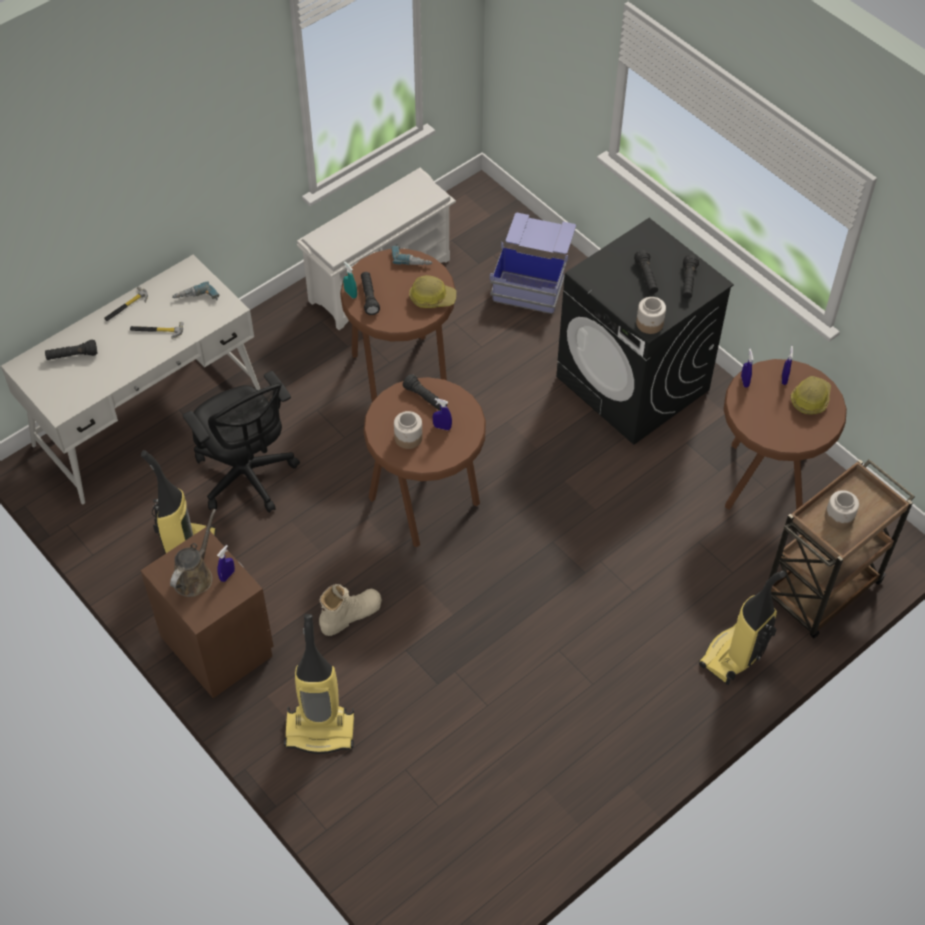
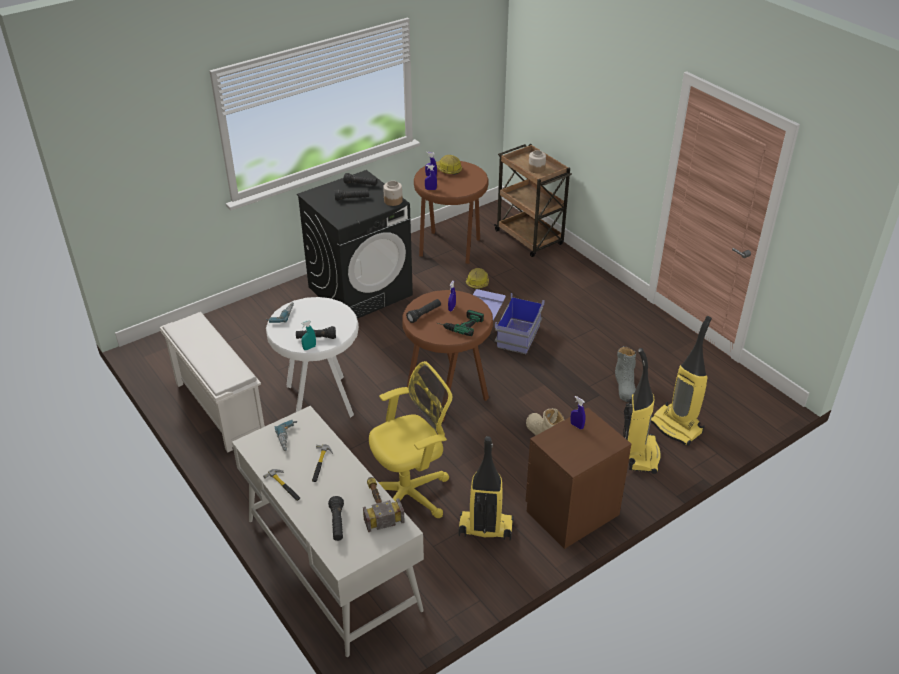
camera: 85 degrees left, 15 degrees down
brown watering can [170,509,216,597] -> none
black office chair [182,371,300,513] -> yellow office chair [369,361,452,518]
brown stool [340,249,455,402] -> white stool [266,297,359,418]
jar [394,411,423,449] -> power drill [438,310,484,336]
hard hat [409,275,456,308] -> hard hat moved to [466,268,489,290]
blue storage box [490,213,576,314] -> blue storage box moved to [473,289,545,354]
vacuum cleaner [699,571,786,685] -> vacuum cleaner moved to [651,316,712,446]
none -> hammer [363,477,405,532]
none -> grey boot [615,346,636,402]

